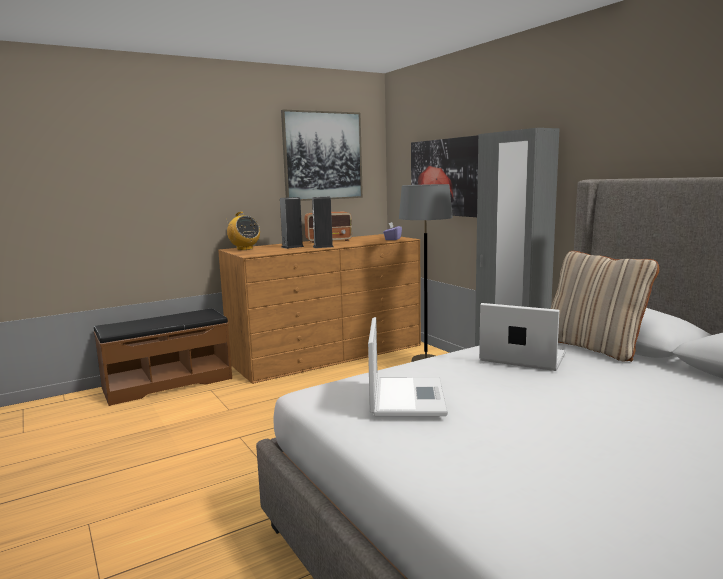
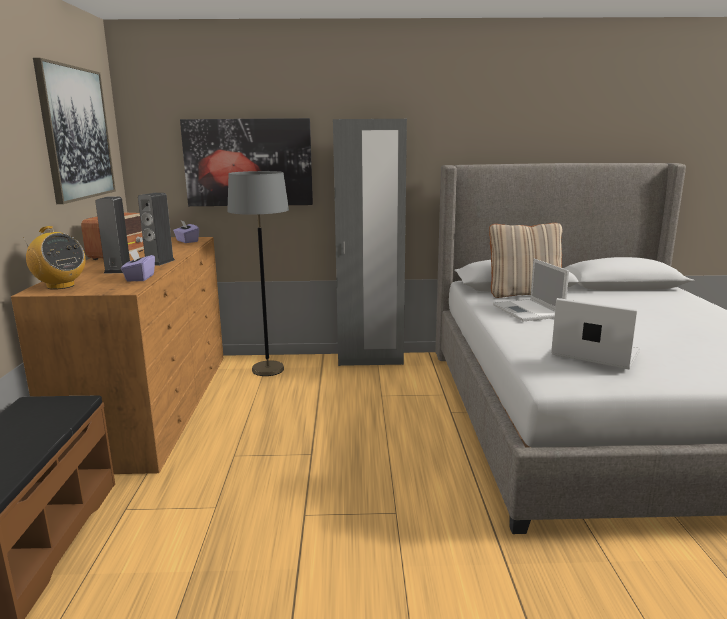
camera: 60 degrees left, 5 degrees up
radio [226,212,260,250] -> radio turned 45 degrees clockwise [23,226,86,290]
laptop [479,303,566,371] -> laptop turned 75 degrees counterclockwise [493,259,569,322]
none -> purple tissue box [121,249,155,281]

